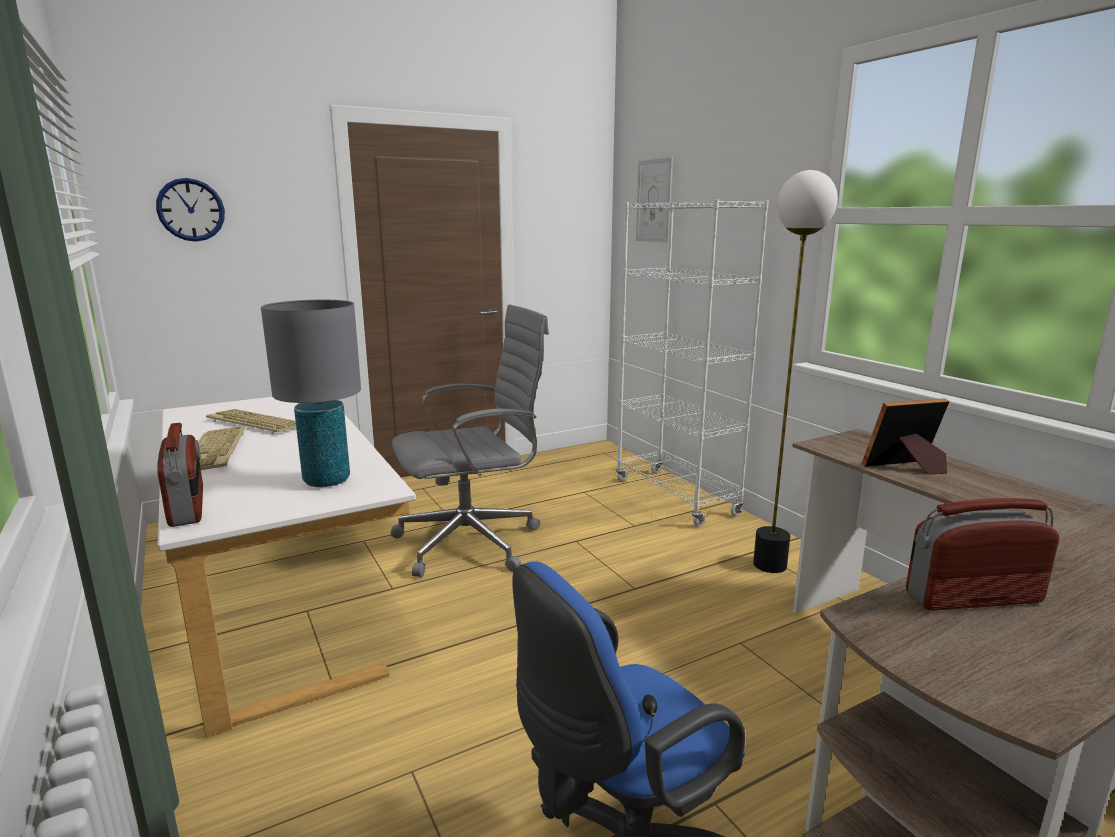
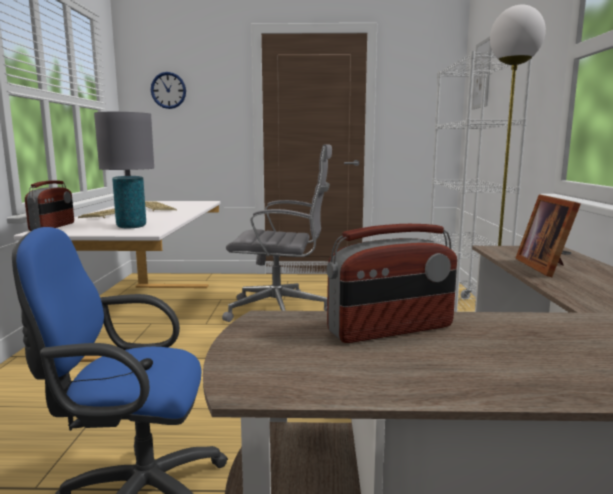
camera: 30 degrees right, 5 degrees down
picture frame [862,398,950,474] -> picture frame turned 105 degrees counterclockwise [515,194,581,277]
radio [906,498,1059,610] -> radio turned 135 degrees clockwise [326,224,457,343]

